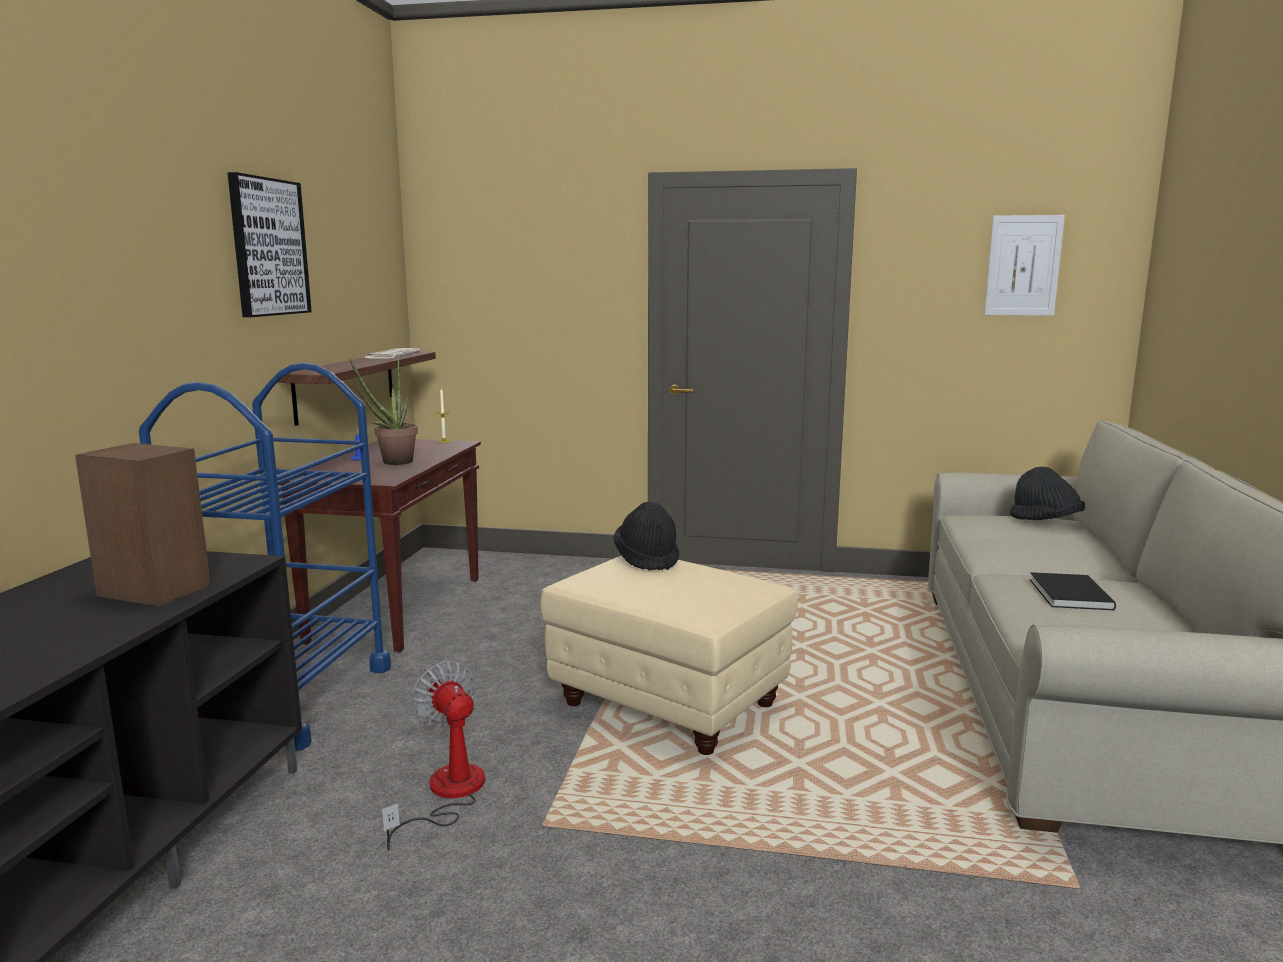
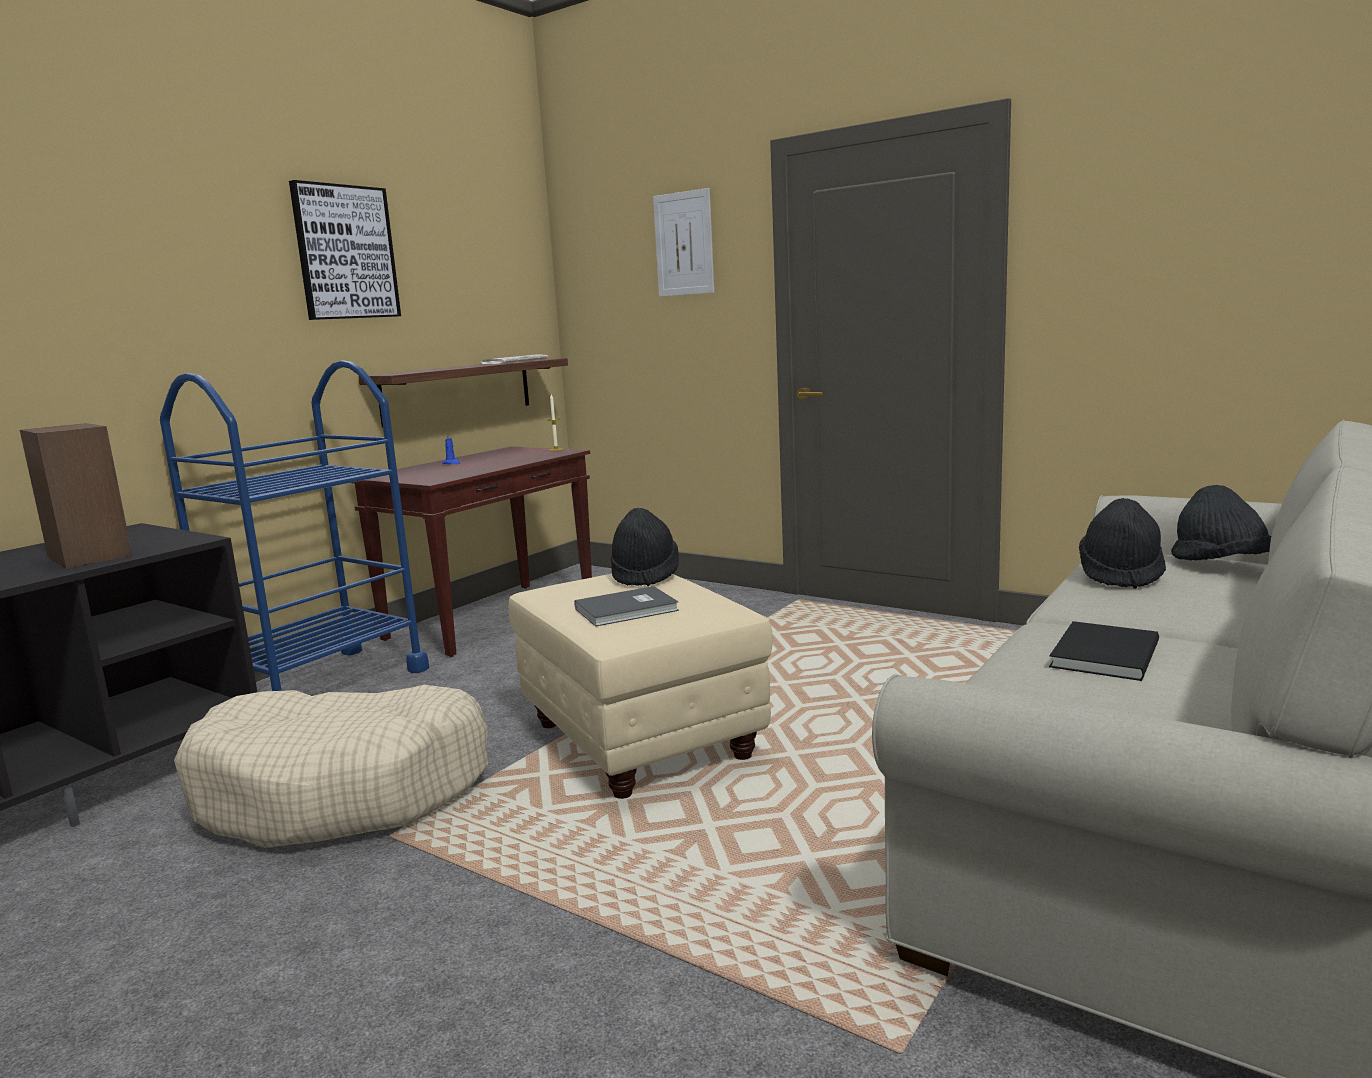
camera: 25 degrees right, 0 degrees up
potted plant [349,356,418,465] -> none
fan [382,661,485,850] -> beige dog bed [174,685,488,848]
picture [984,215,1065,316] -> picture moved to [653,188,714,297]
none -> grey book [574,586,679,627]
none -> black hat [1079,498,1166,589]

